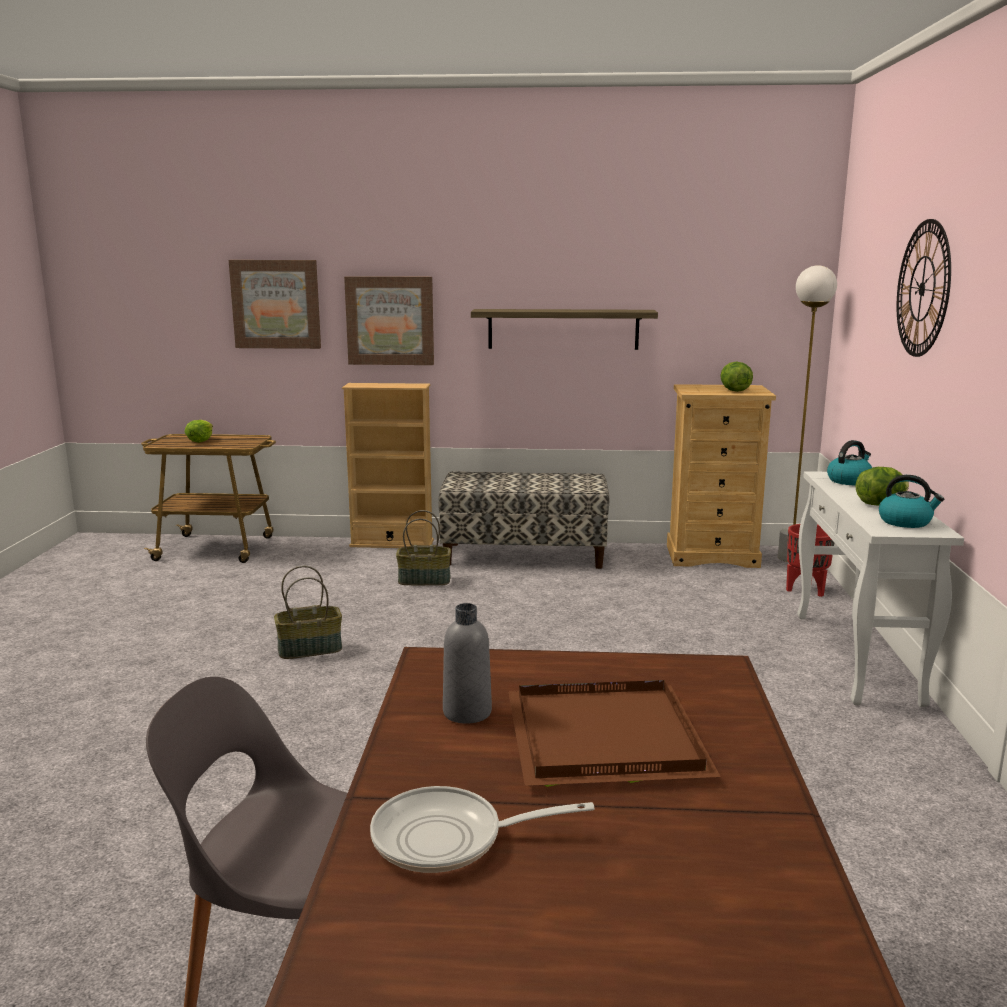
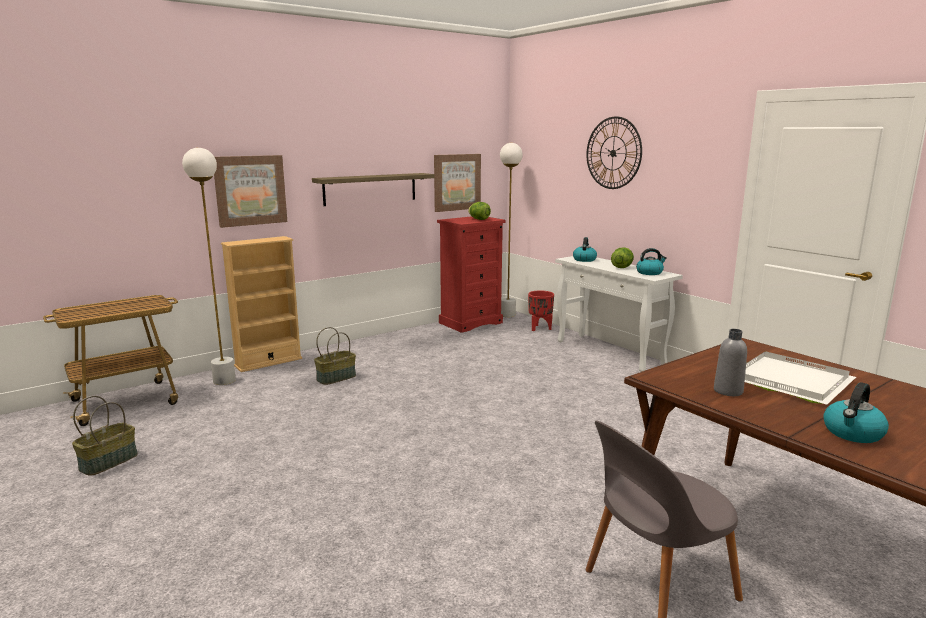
camera: 40 degrees left, 0 degrees up
lettuce [185,420,213,443] -> none
picture [229,260,321,349] -> picture moved to [434,154,481,212]
basket [274,566,342,659] -> basket moved to [72,396,138,476]
frying pan [370,786,595,873] -> kettle [823,382,889,443]
bench [438,472,609,569] -> none
brown tray [508,680,721,787] -> white tray [745,351,856,405]
beige dresser [667,384,776,568] -> red dresser [437,216,506,333]
none -> white floor lamp [182,148,236,385]

